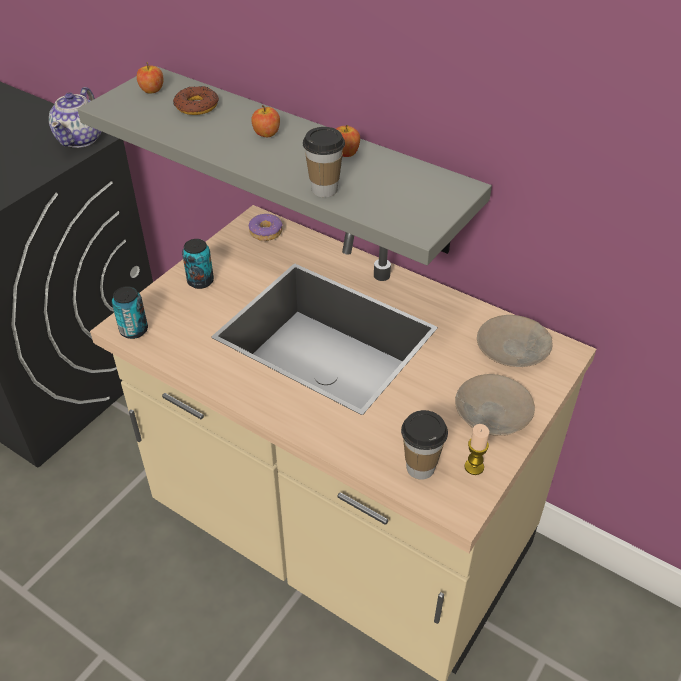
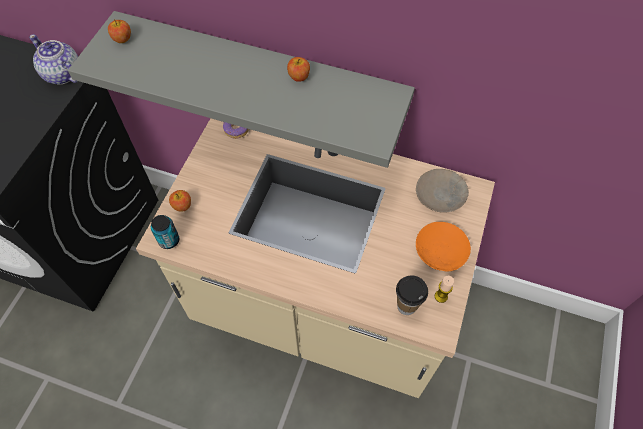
camera: 15 degrees left, 15 degrees up
teapot [49,87,102,148] -> teapot turned 135 degrees clockwise [29,34,78,84]
donut [173,86,219,115] -> none
can [182,239,214,289] -> none
apple [251,105,280,137] -> apple moved to [169,190,191,212]
cup [303,127,345,197] -> none
beige plate [455,374,535,436] -> orange plate [416,222,471,271]

